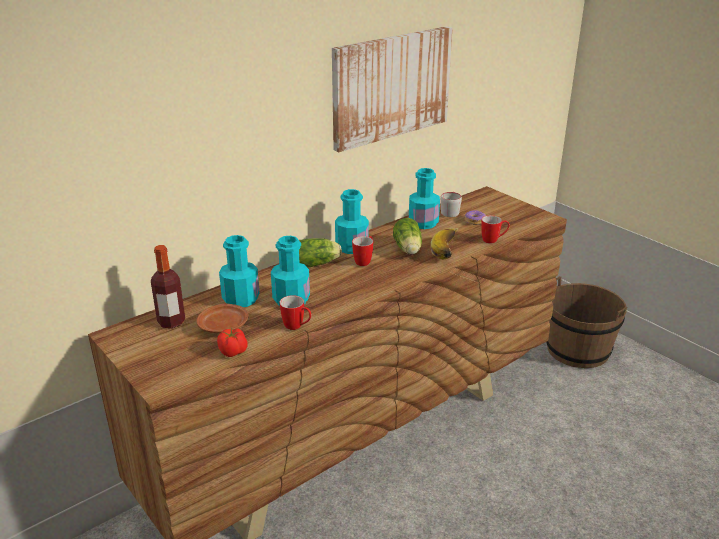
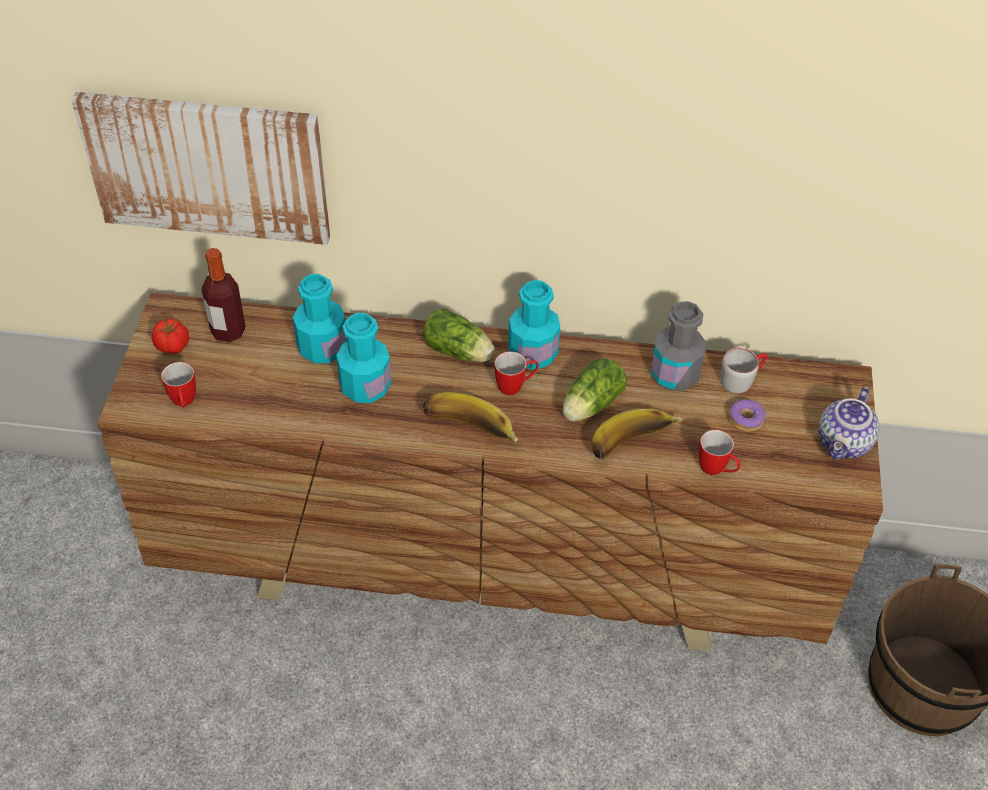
camera: 45 degrees right, 20 degrees up
brown plate [196,304,249,333] -> none
tomato [217,328,248,357] -> tomato moved to [152,318,189,354]
mug [280,295,311,330] -> mug moved to [161,362,196,408]
picture [332,26,452,152] -> picture moved to [71,92,330,245]
turquoise bottle [409,168,440,229] -> grey bottle [651,301,707,391]
none -> banana [423,392,518,443]
none -> teapot [818,386,880,460]

